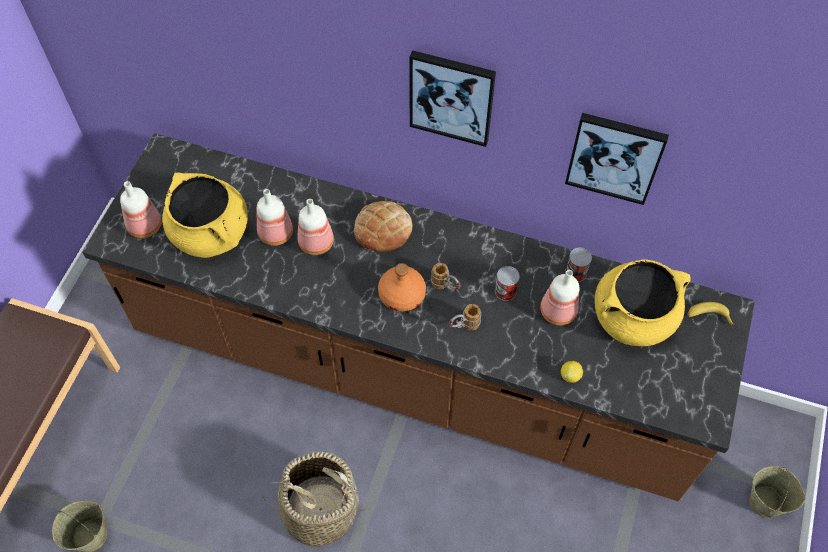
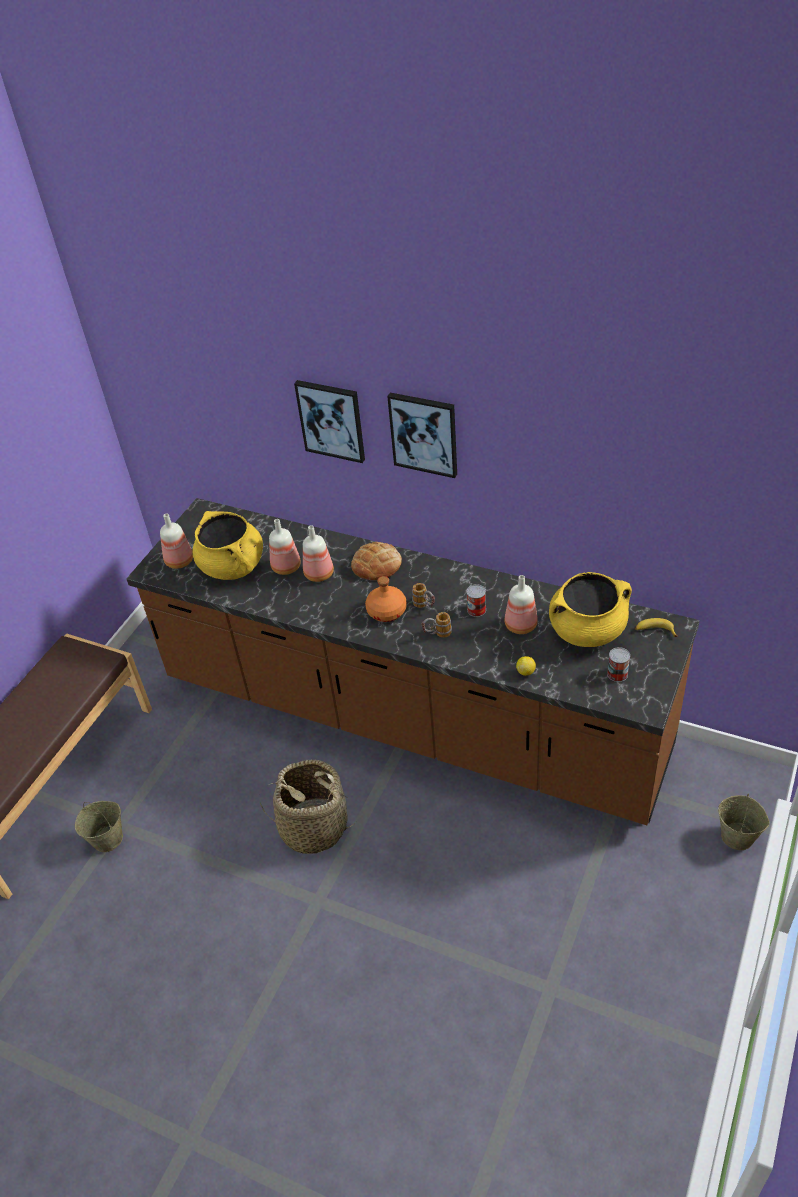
camera: 10 degrees right, 15 degrees down
picture [565,113,669,205] -> picture moved to [294,380,365,463]
can [565,248,592,282] -> can moved to [607,647,630,682]

